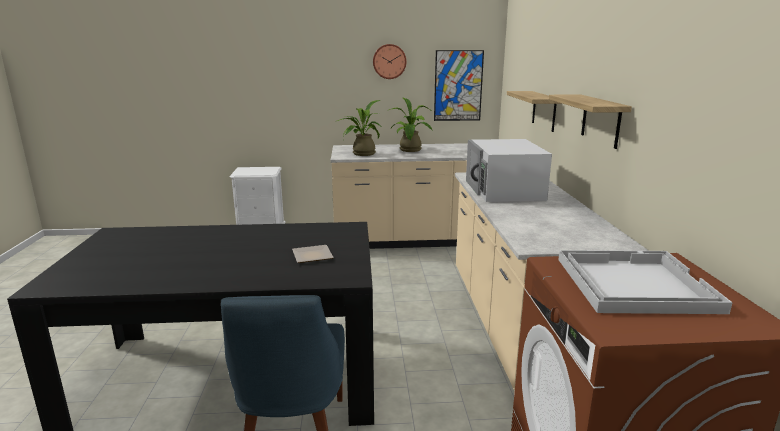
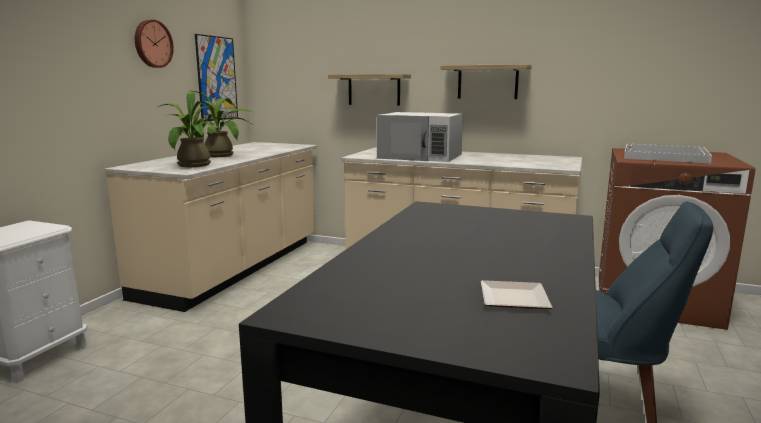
camera: 65 degrees left, 5 degrees down
plate [292,245,334,263] -> plate moved to [481,280,553,309]

